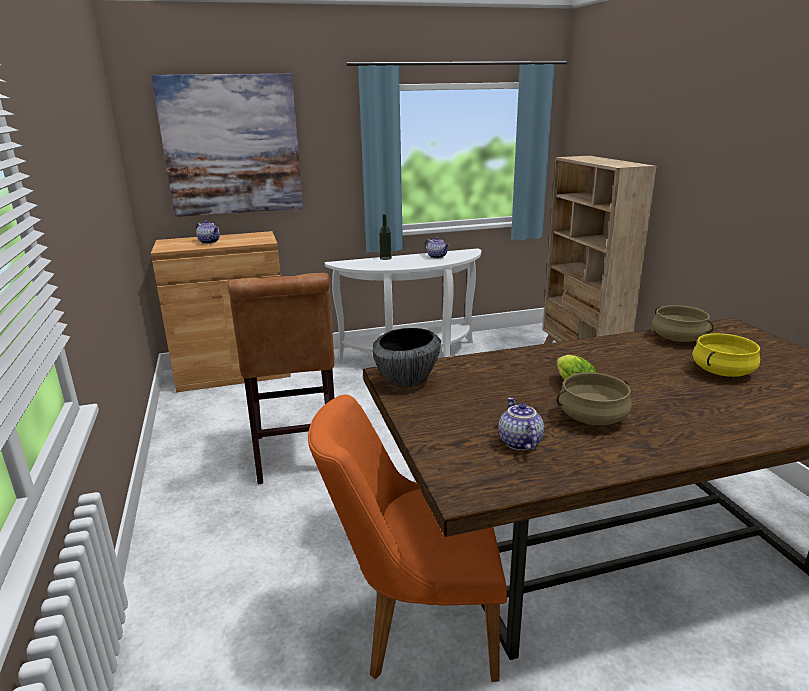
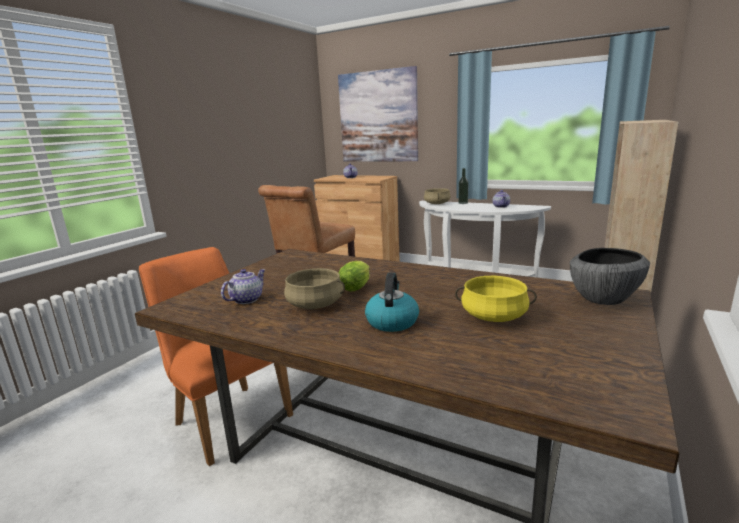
camera: 45 degrees right, 5 degrees down
bowl [372,328,441,387] -> bowl moved to [570,248,650,305]
beige cooking pot [652,305,714,342] -> beige cooking pot moved to [424,188,451,204]
none -> kettle [365,273,419,332]

